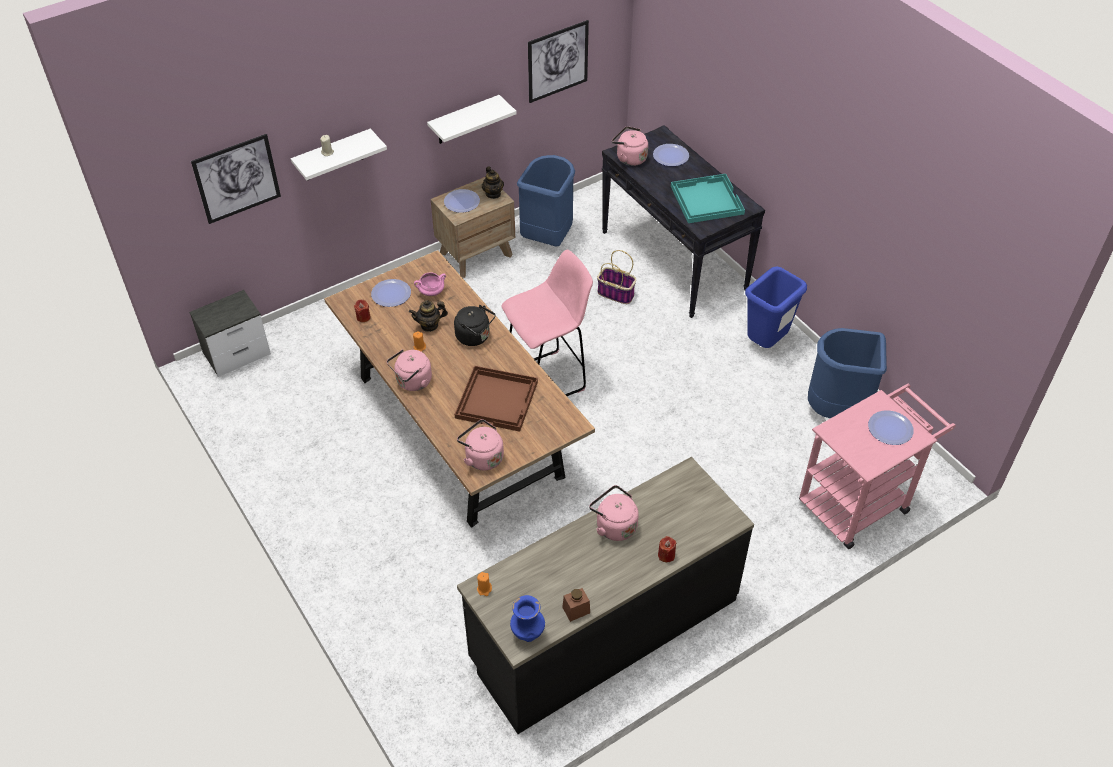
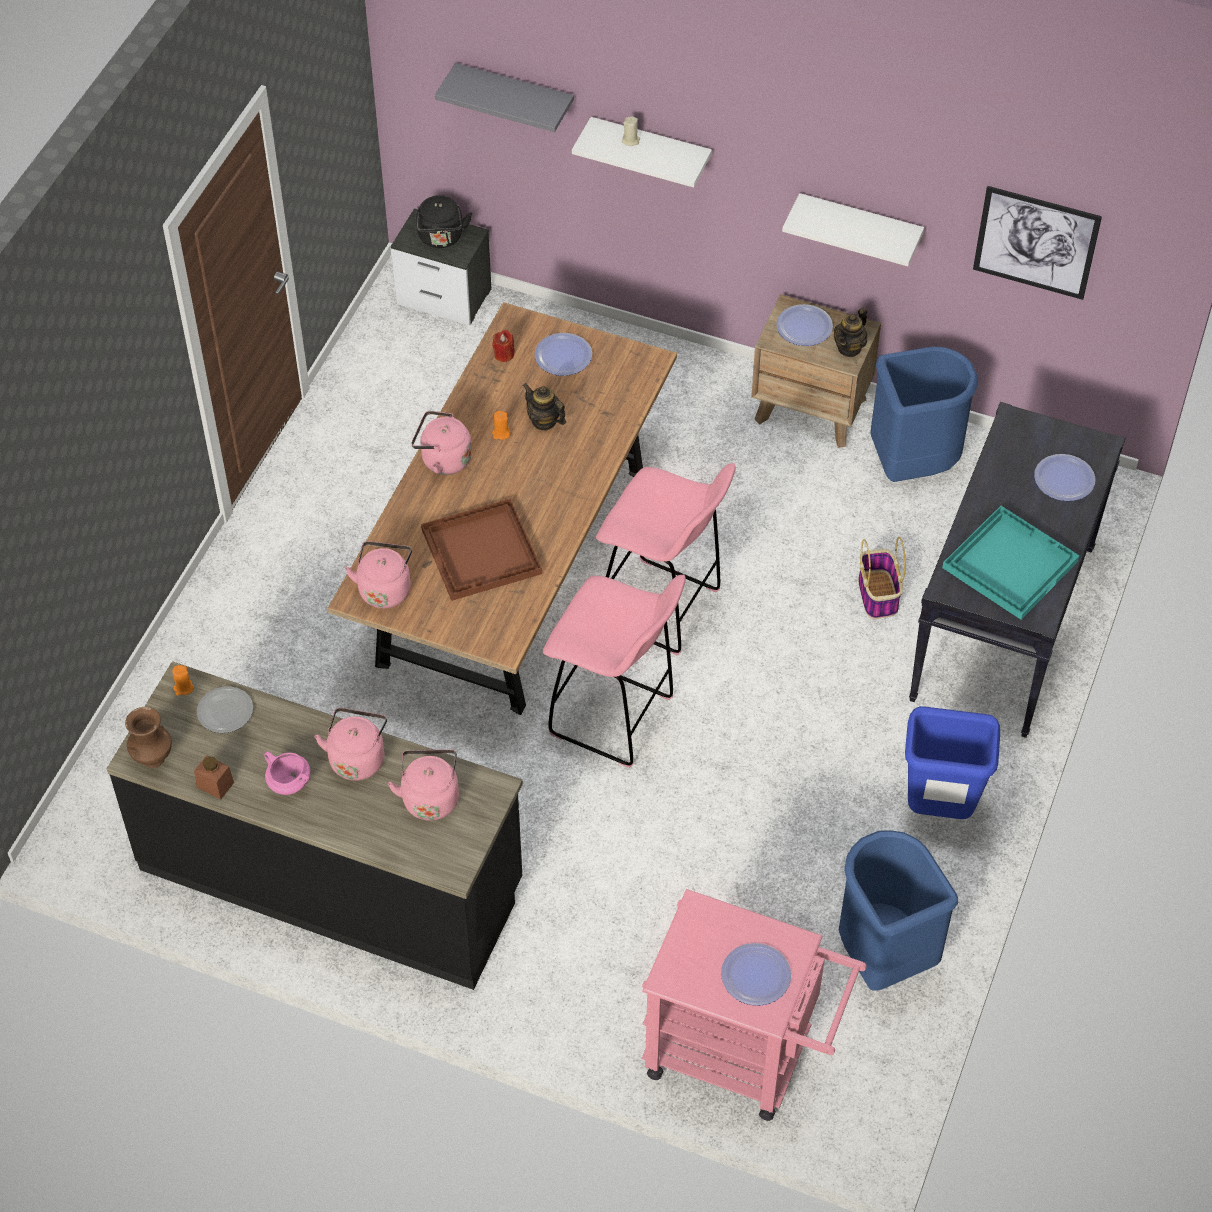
camera: 55 degrees right, 5 degrees up
picture [191,134,281,224] -> grey shelf [435,63,574,132]
pink cooking pot [414,273,446,296] -> pink cooking pot moved to [264,752,310,795]
black kettle [454,305,496,346] -> black kettle moved to [416,195,472,248]
blue vase [510,595,545,642] -> brown vase [125,707,172,768]
pink kettle [612,126,648,166] -> pink kettle moved to [388,749,459,821]
red candle [658,536,676,562] -> none
none -> plate [197,686,253,733]
none -> pink stool [543,575,686,768]

